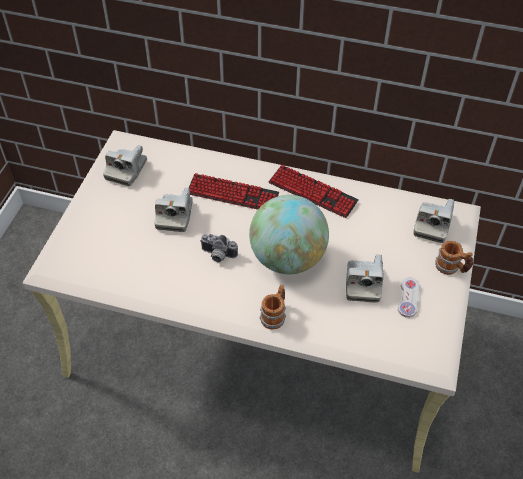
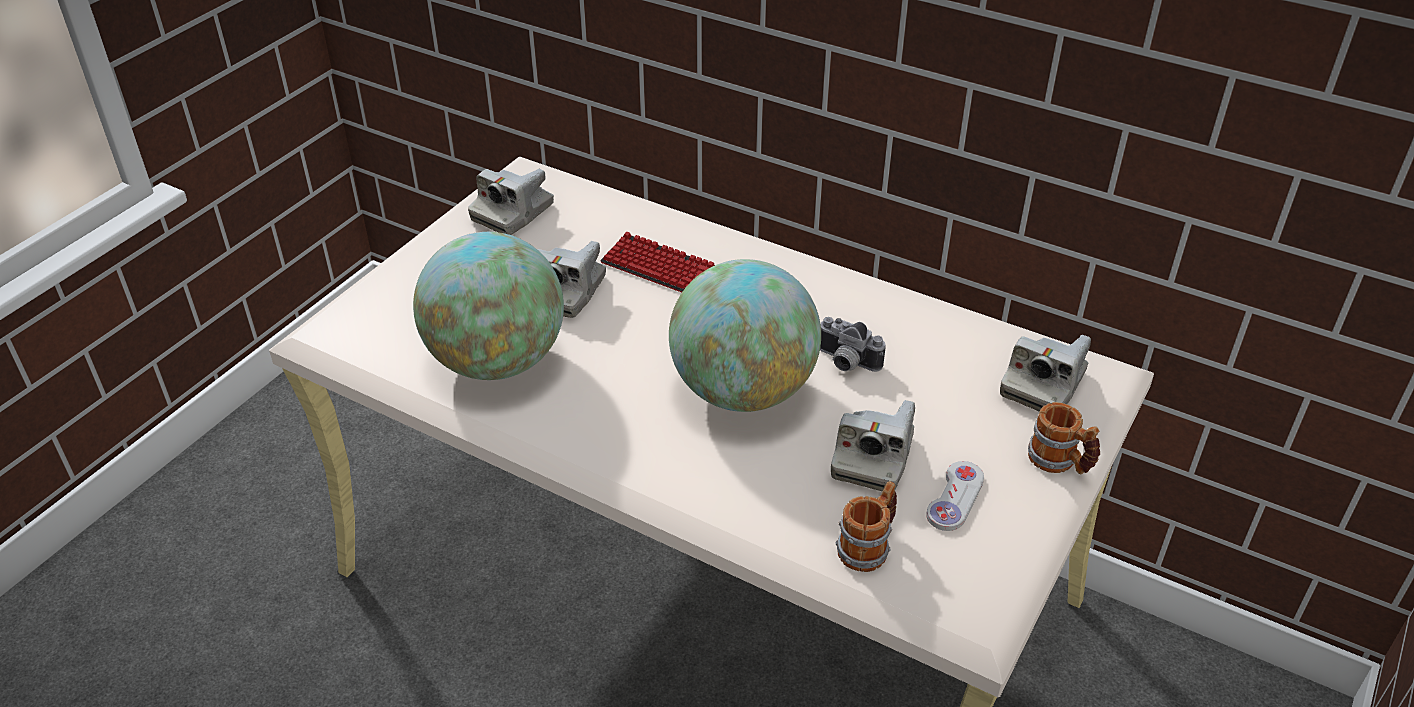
camera: 15 degrees right, 10 degrees down
camera [200,234,238,262] -> camera moved to [820,317,886,372]
mug [259,285,286,330] -> mug moved to [836,481,897,572]
keyboard [269,165,359,218] -> none
none -> globe [413,232,564,380]

